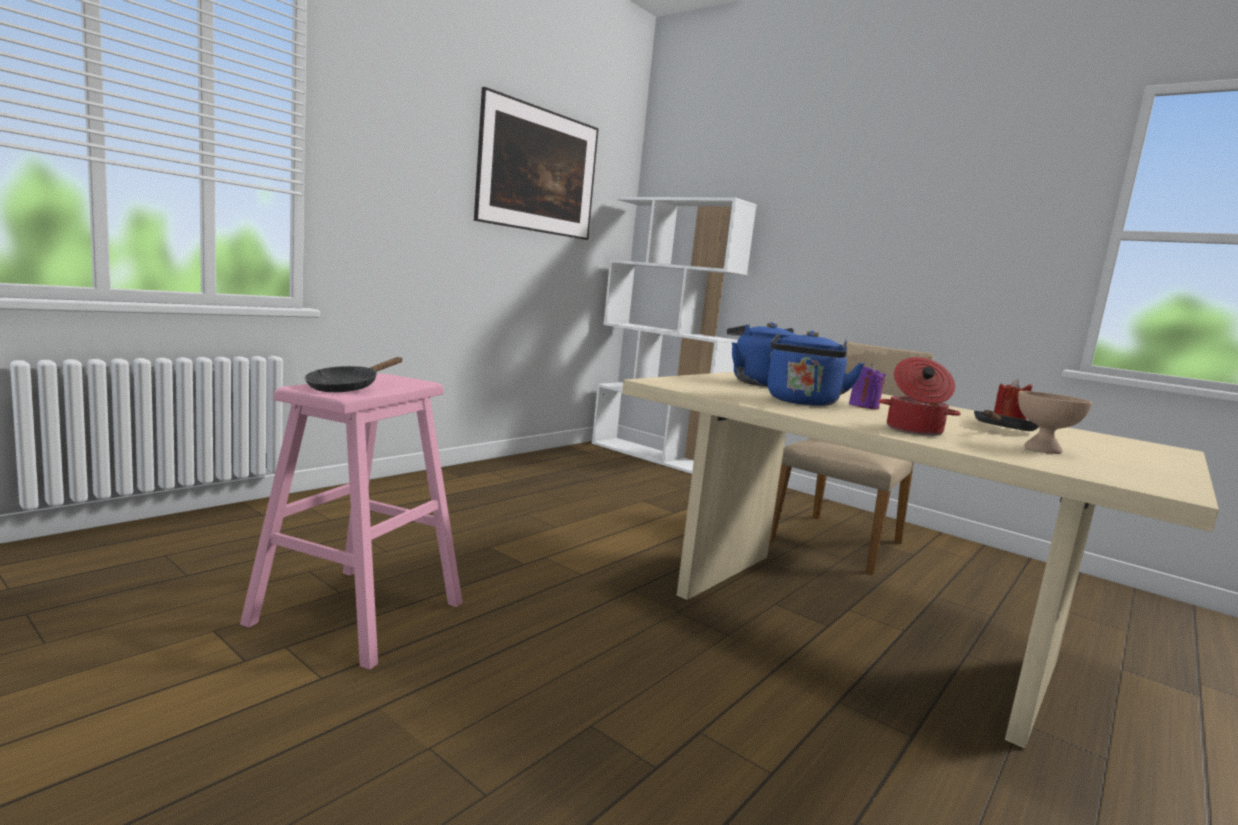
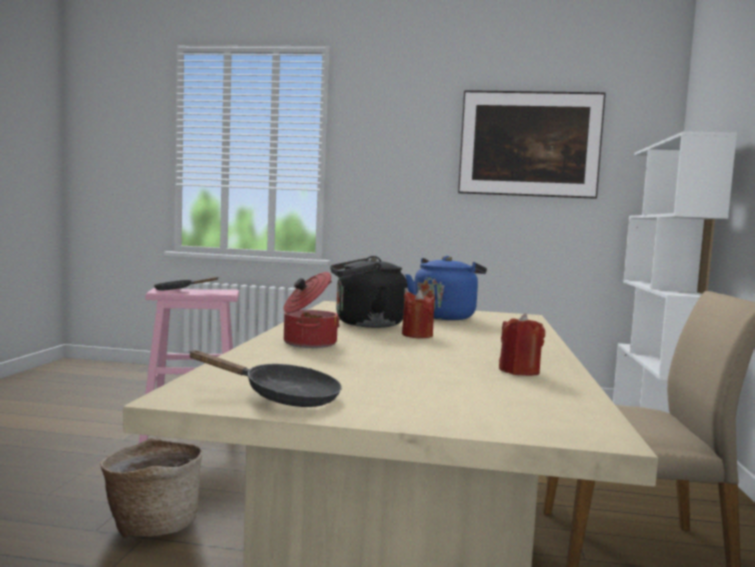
camera: 60 degrees right, 5 degrees down
blue kettle [768,331,865,406] -> black kettle [330,256,407,328]
purple candle [849,364,886,409] -> red candle [402,290,434,338]
black frying pan [974,410,1039,431] -> black frying pan moved to [189,350,342,407]
beige bowl [1018,391,1092,454] -> none
none -> basket [100,438,203,538]

